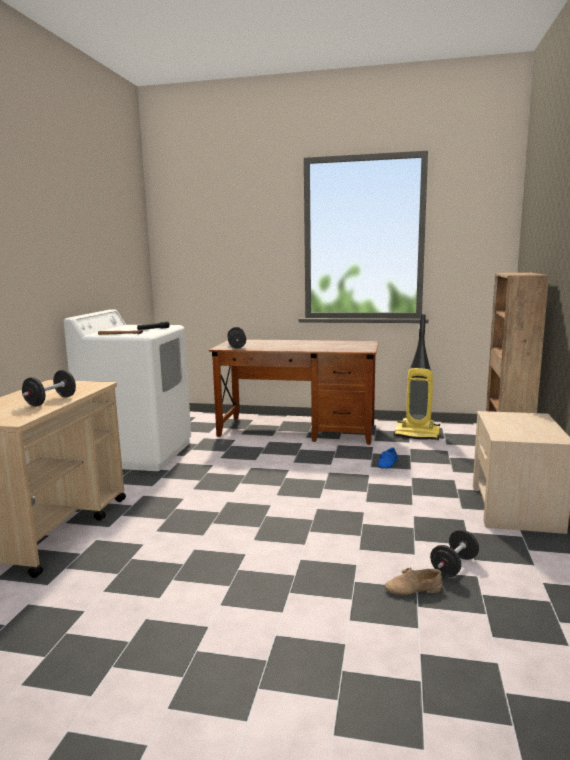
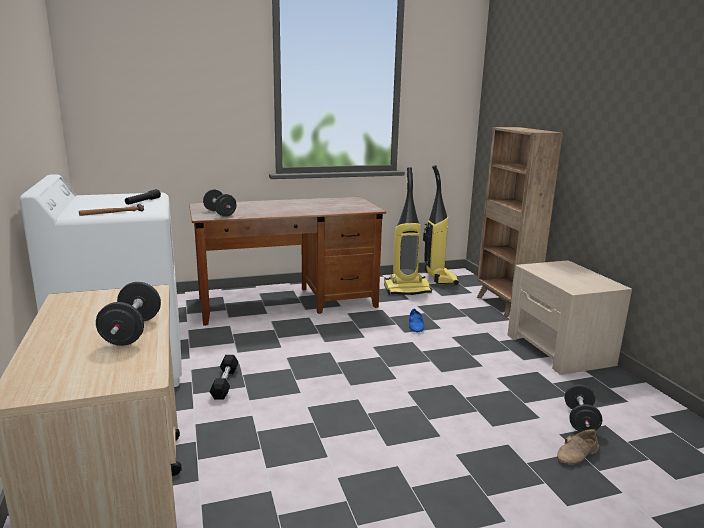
camera: 30 degrees left, 5 degrees up
none -> black dumbbell [209,355,239,400]
none -> vacuum cleaner [423,165,459,285]

